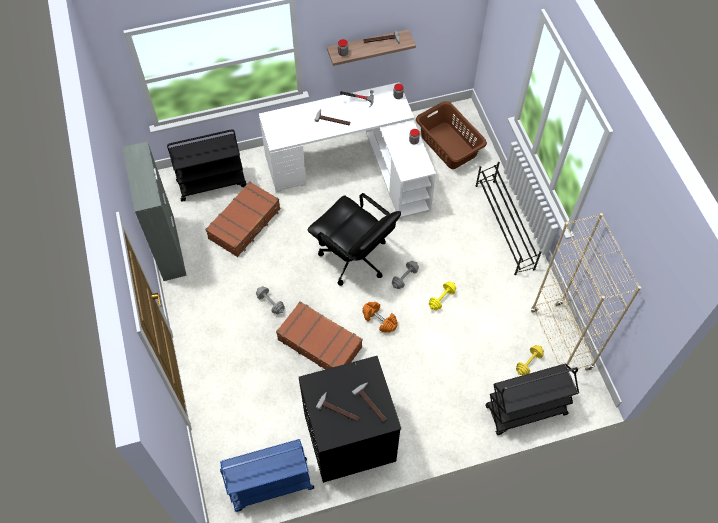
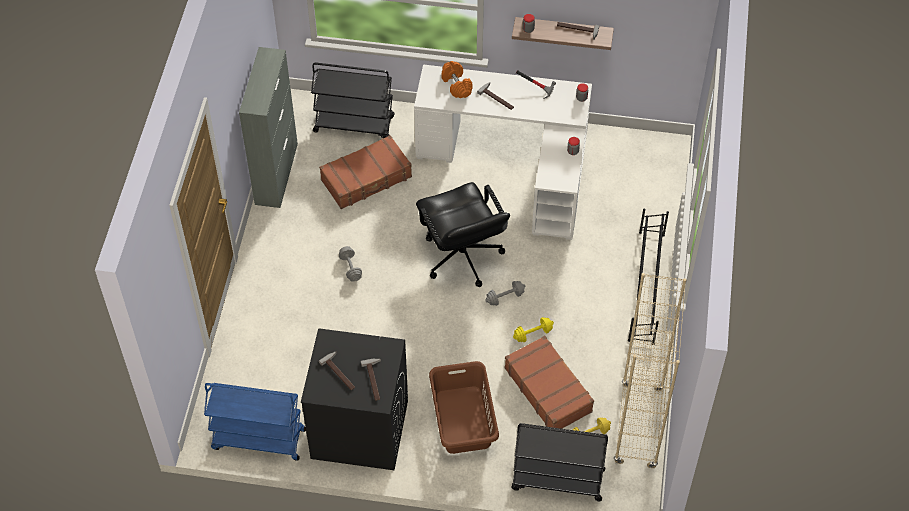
camera: 25 degrees right, 5 degrees down
brown suitcase [276,301,362,369] -> brown suitcase moved to [505,336,594,429]
orange dumbbell [362,302,398,333] -> orange dumbbell moved to [441,61,473,98]
brown laundry basket [416,101,487,169] -> brown laundry basket moved to [429,361,499,454]

